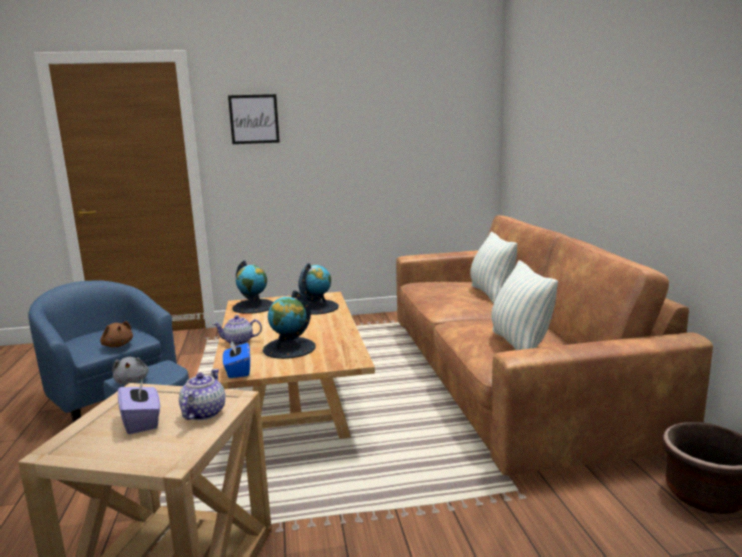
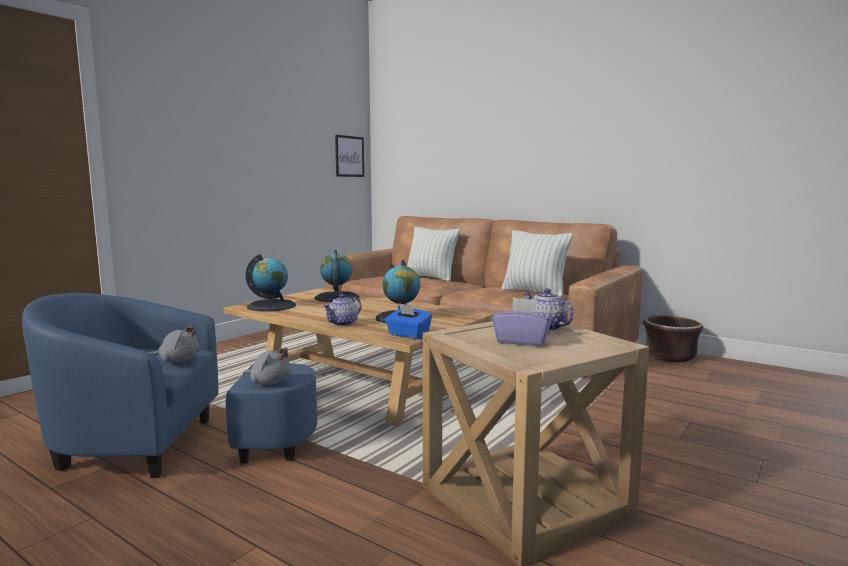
camera: 45 degrees left, 5 degrees down
brown plush toy [100,321,133,347] -> grey plush toy [149,326,200,363]
picture [228,94,280,144] -> picture moved to [335,135,364,177]

